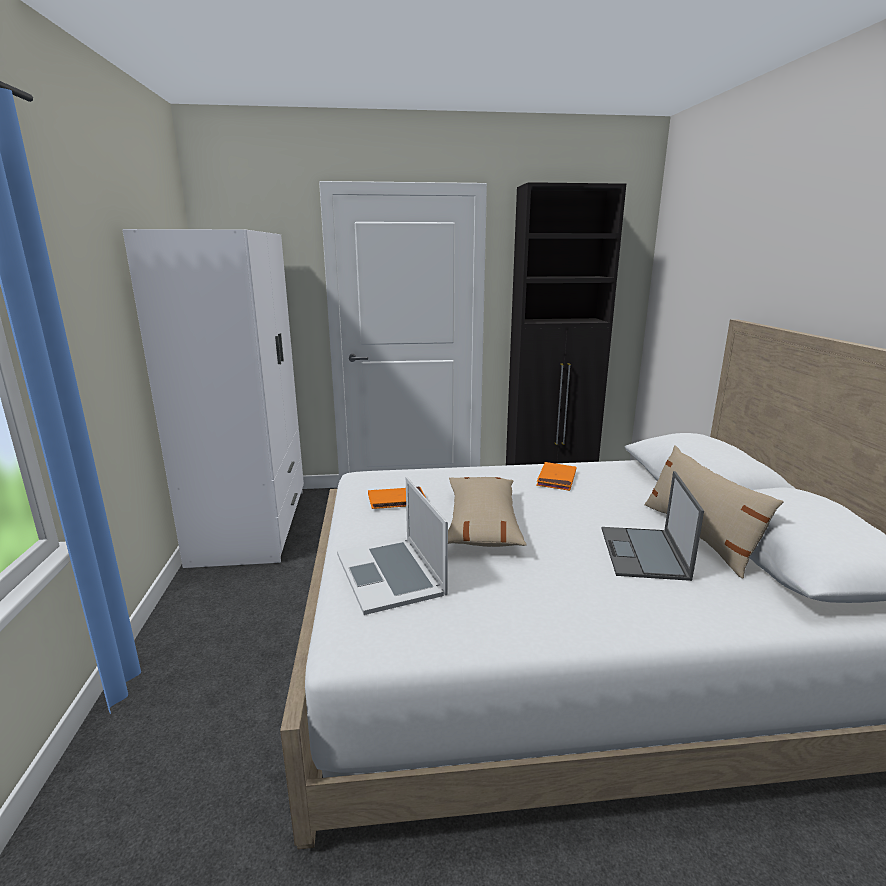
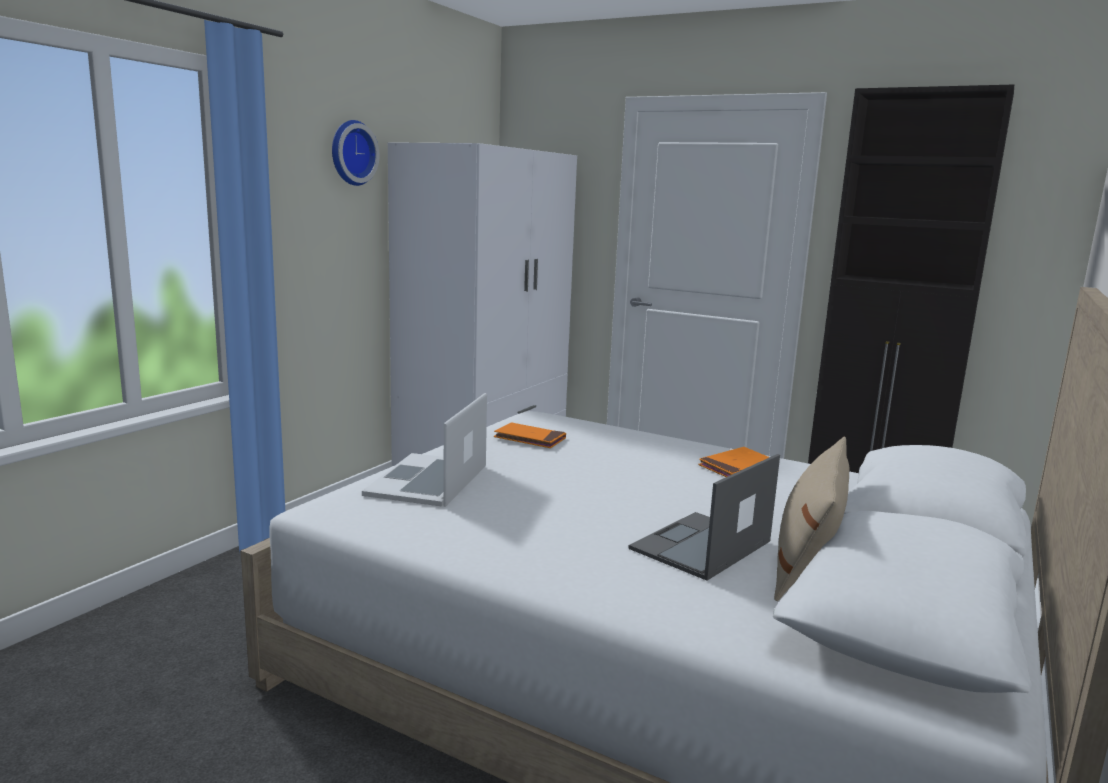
camera: 35 degrees right, 5 degrees down
beige pillow [448,477,527,547] -> none
none -> wall clock [332,120,379,186]

